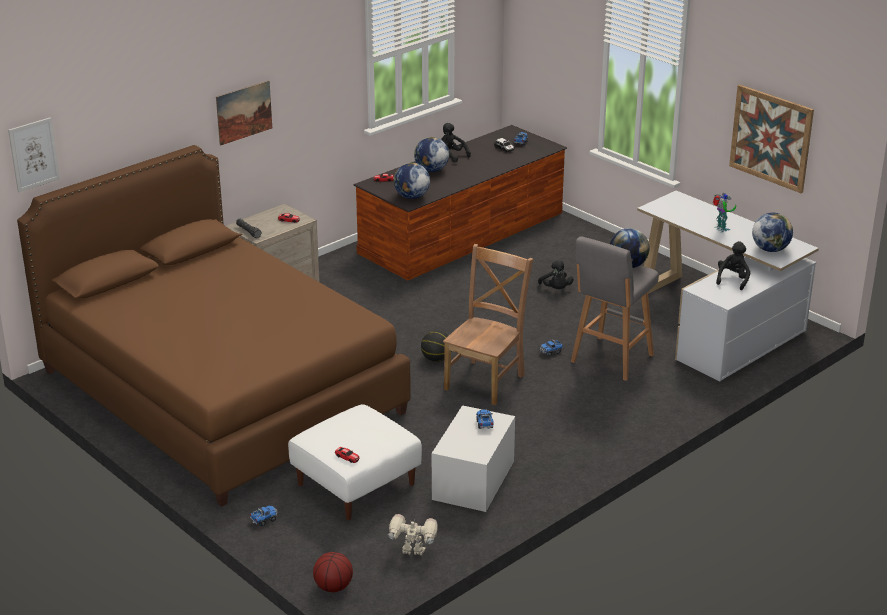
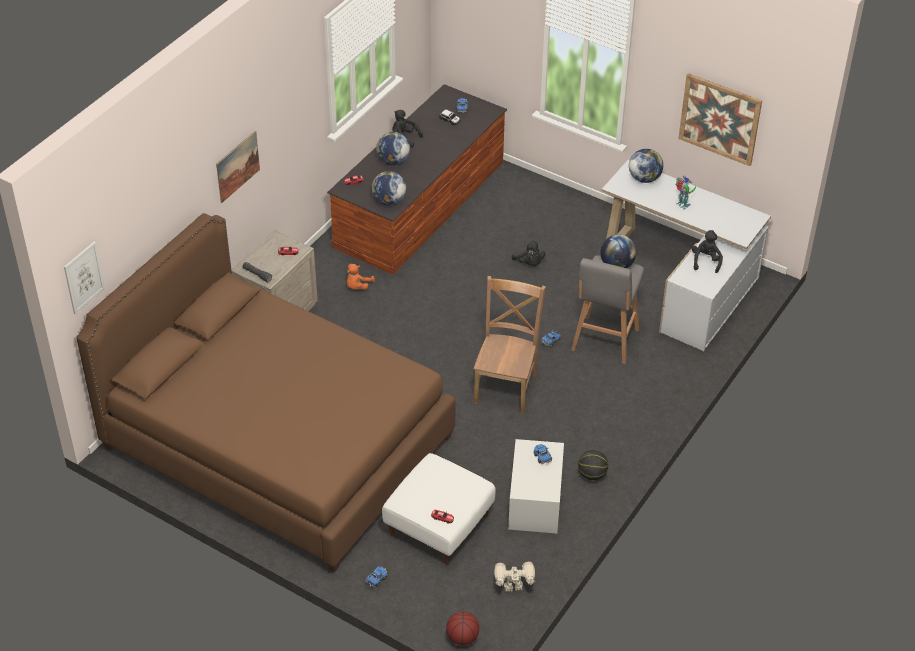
camera: 15 degrees left, 15 degrees up
basketball [421,330,448,362] -> basketball moved to [578,450,608,480]
globe [752,213,793,252] -> globe moved to [629,149,663,183]
none -> orange plush toy [347,264,375,290]

